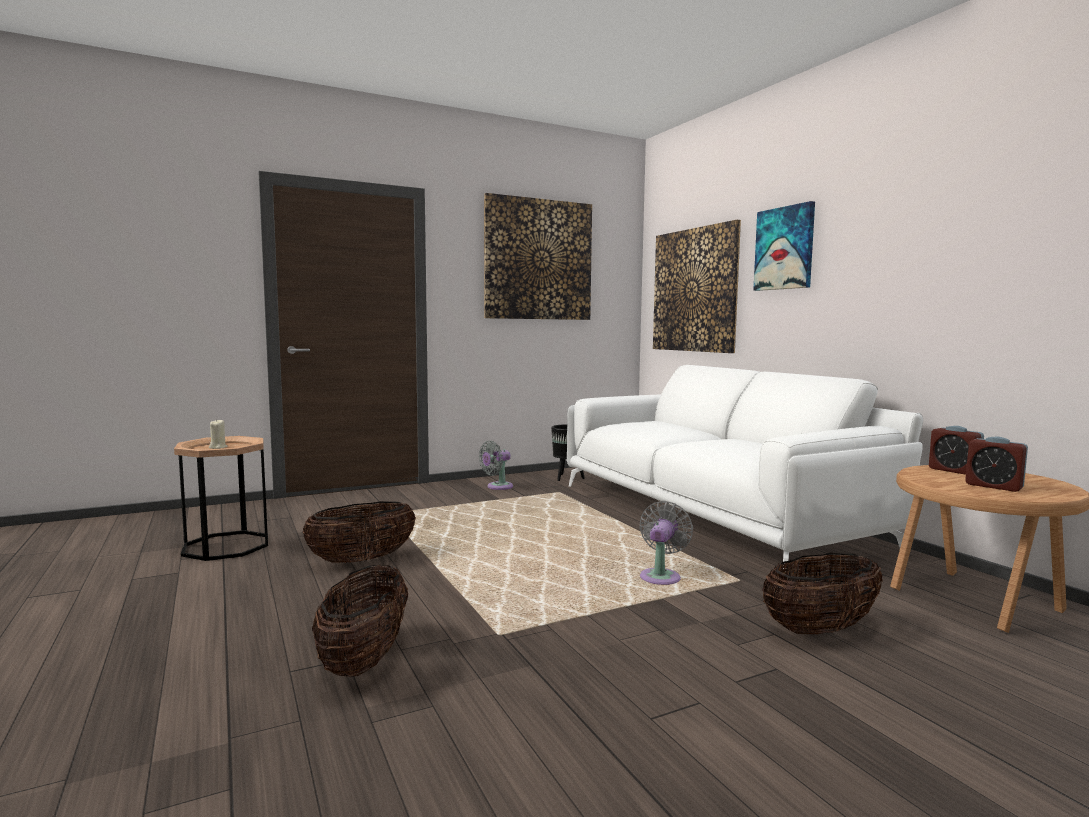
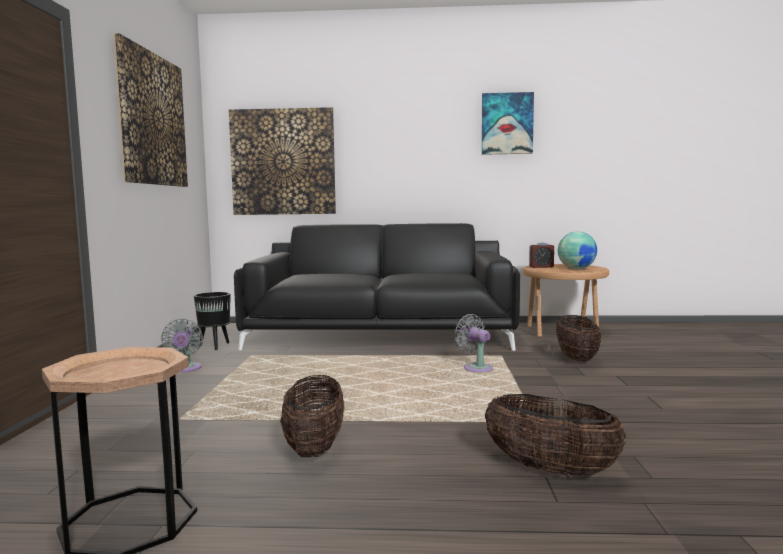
camera: 60 degrees left, 0 degrees up
beige candle [209,419,227,449] -> none
white sofa [567,365,923,569] -> black sofa [234,223,520,351]
picture [753,201,815,291] -> picture moved to [482,92,534,155]
alarm clock [965,437,1028,492] -> globe [558,231,597,269]

